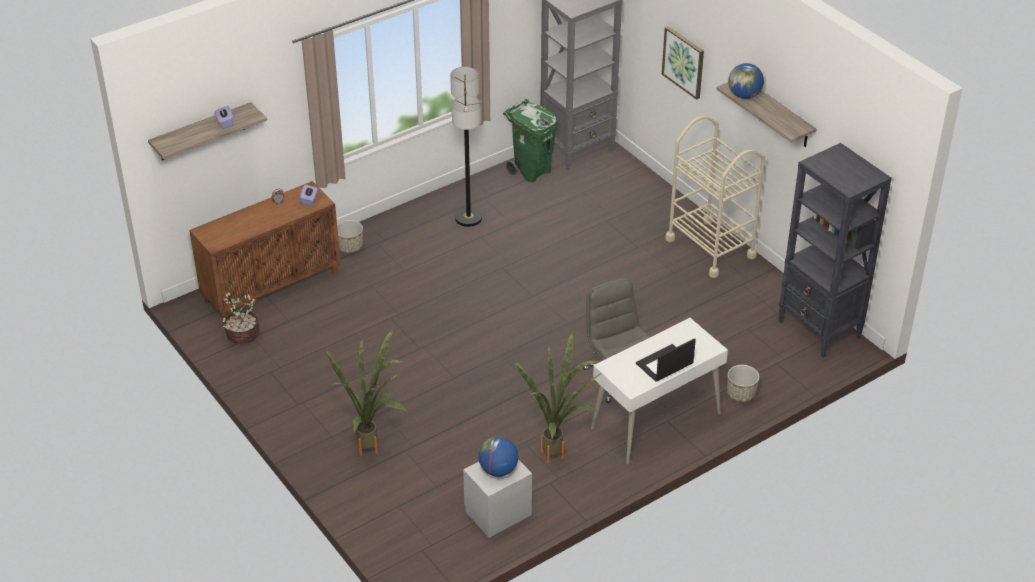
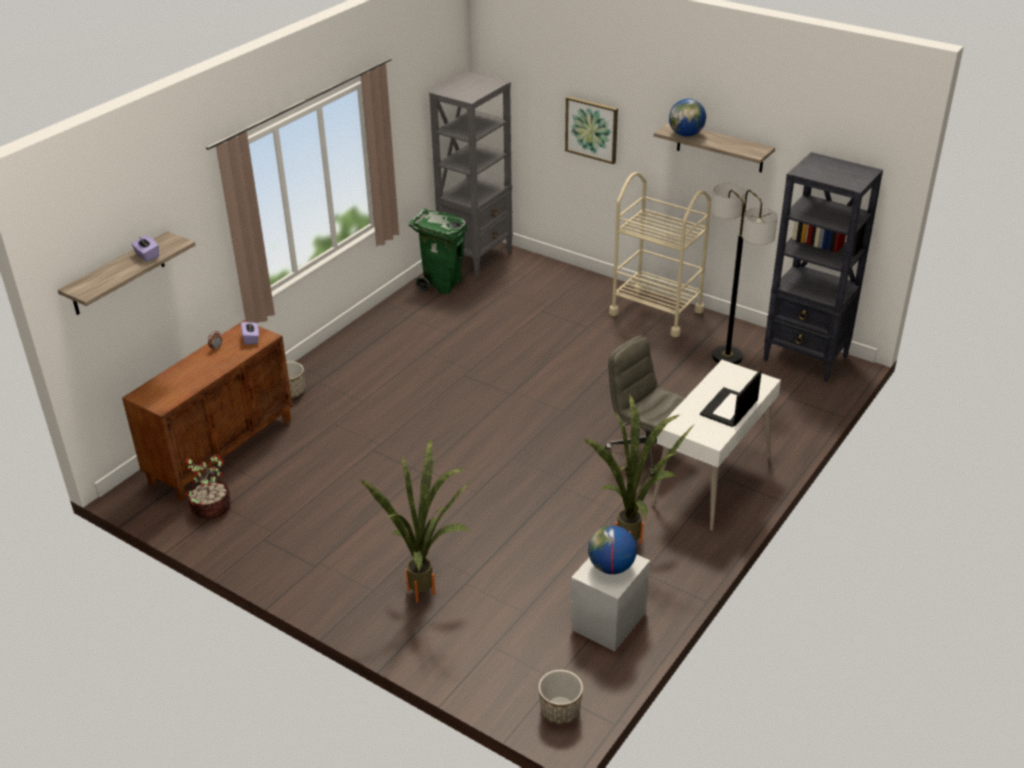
camera: 20 degrees left, 5 degrees down
floor lamp [450,67,482,227] -> floor lamp moved to [711,183,778,364]
planter [727,365,759,402] -> planter moved to [539,670,583,724]

